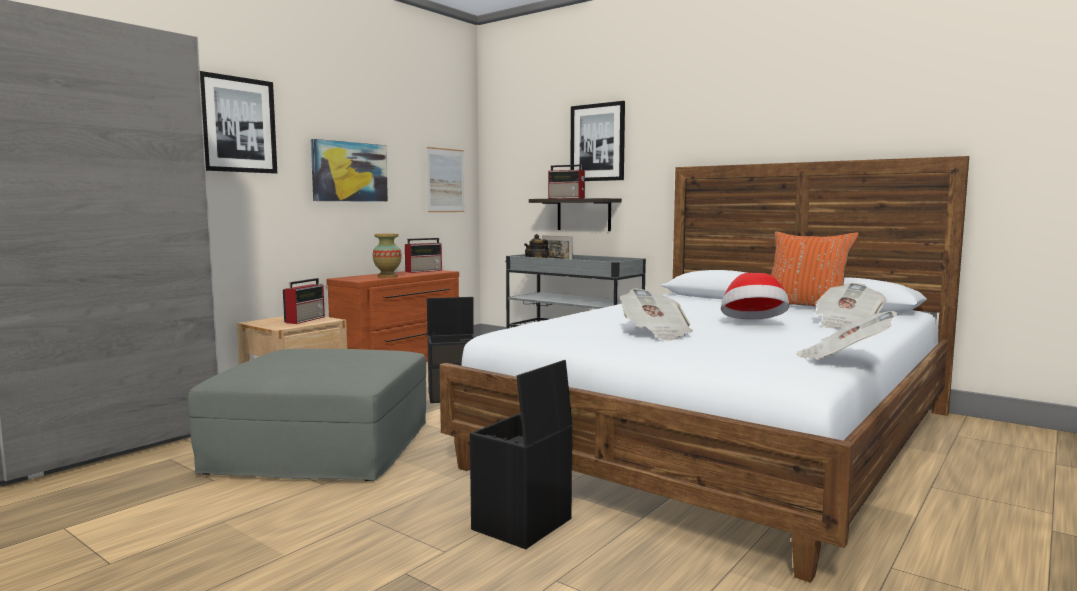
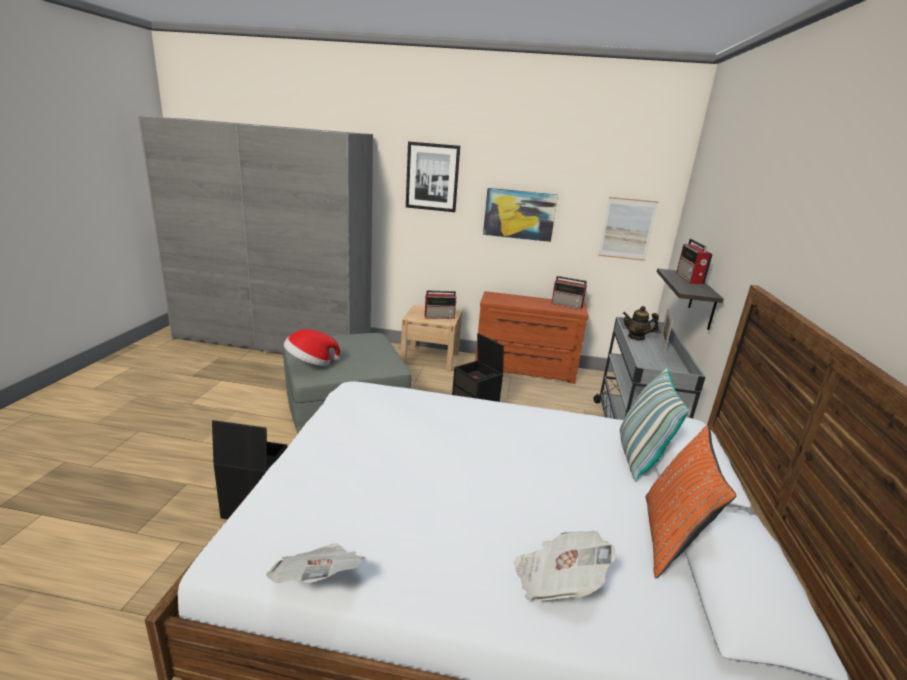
camera: 60 degrees right, 15 degrees up
vase [373,234,402,278] -> none
picture [570,101,625,181] -> none
newspaper [620,288,693,341] -> none
hat [721,273,789,320] -> hat moved to [284,329,340,366]
none -> pillow [620,367,689,481]

